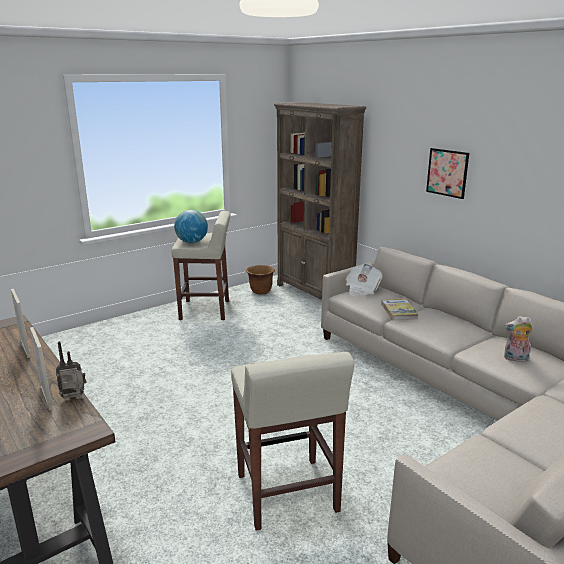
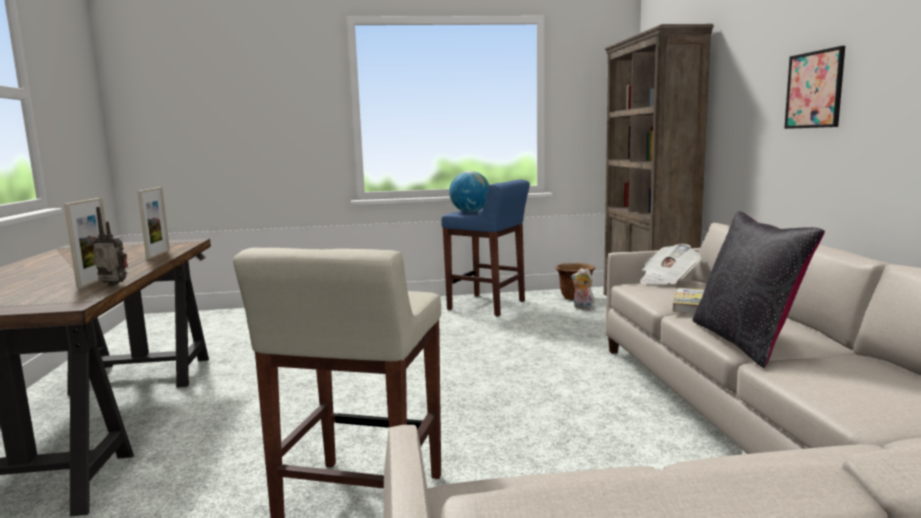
camera: 30 degrees right, 10 degrees down
beige stool [171,211,230,320] -> blue stool [441,179,530,316]
plush toy [504,316,533,362] -> plush toy moved to [571,268,594,310]
none -> black pillow [692,211,825,368]

